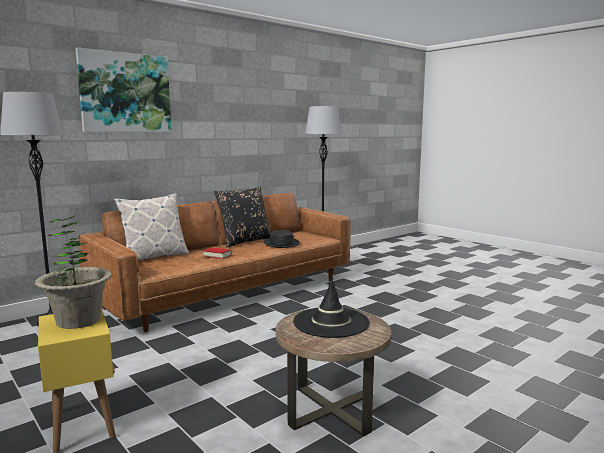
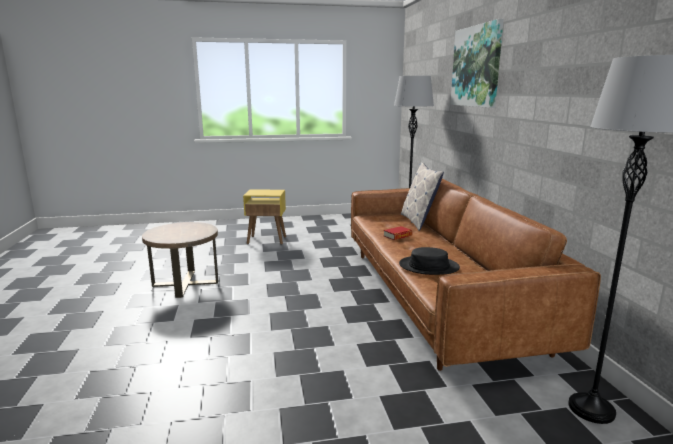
camera: 120 degrees right, 5 degrees up
potted plant [35,215,112,329] -> none
black pillow [214,186,271,248] -> none
black hat [293,278,370,338] -> none

